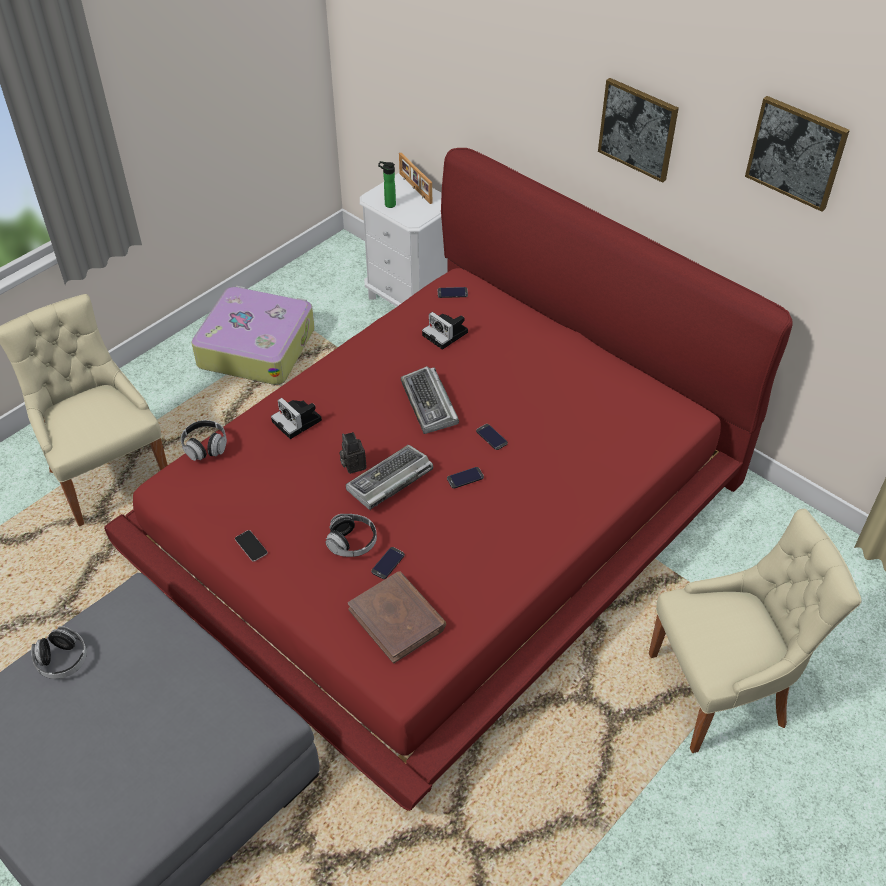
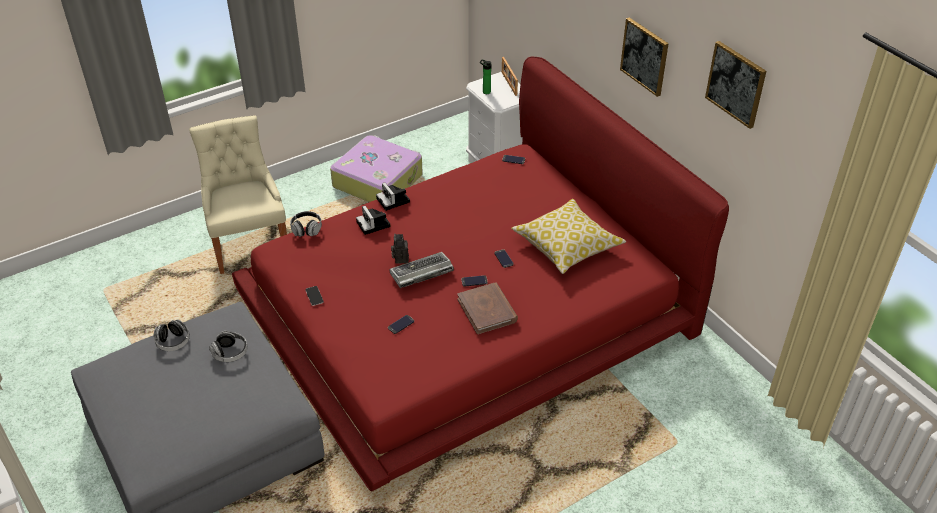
camera: 15 degrees right, 5 degrees down
headphones [326,514,377,557] -> headphones moved to [209,331,247,362]
brown book [348,571,446,663] -> brown book moved to [457,282,518,334]
keyboard [401,366,459,434] -> none
camera [422,312,468,350] -> camera moved to [376,182,410,211]
beige chair [649,508,861,753] -> none
none -> pillow [511,199,626,274]

